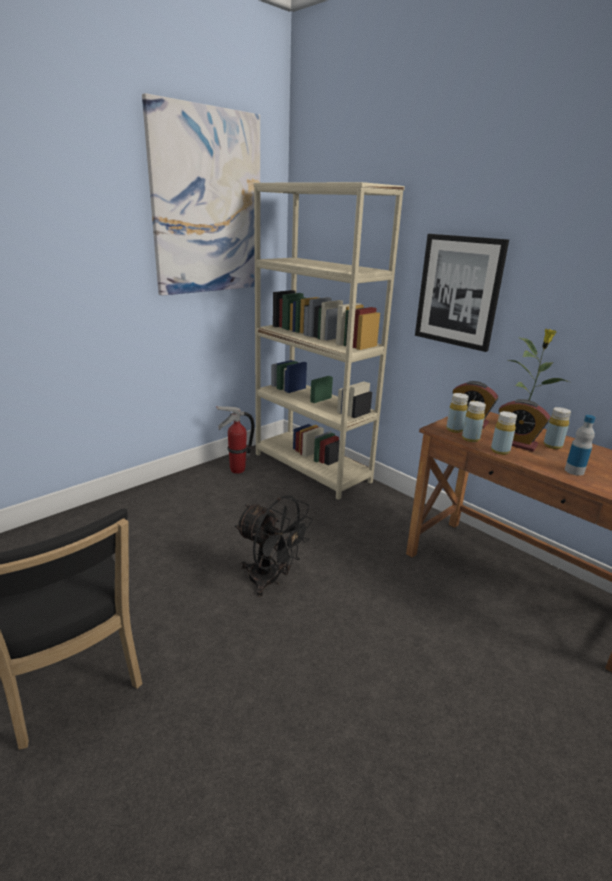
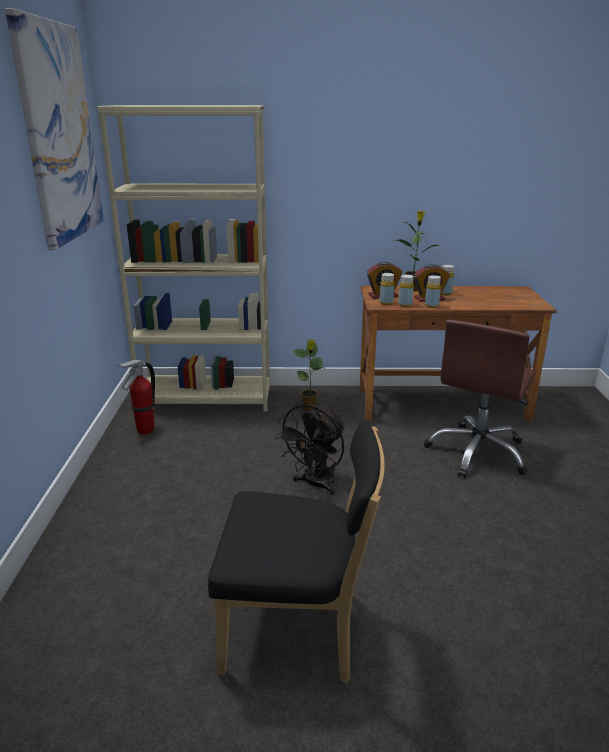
camera: 45 degrees left, 0 degrees up
black fan [235,495,313,597] -> black fan turned 135 degrees clockwise [275,405,345,495]
picture [415,234,509,352] -> none
bottle [565,415,596,476] -> none
none -> potted plant [293,339,325,410]
none -> brown office chair [424,319,536,478]

